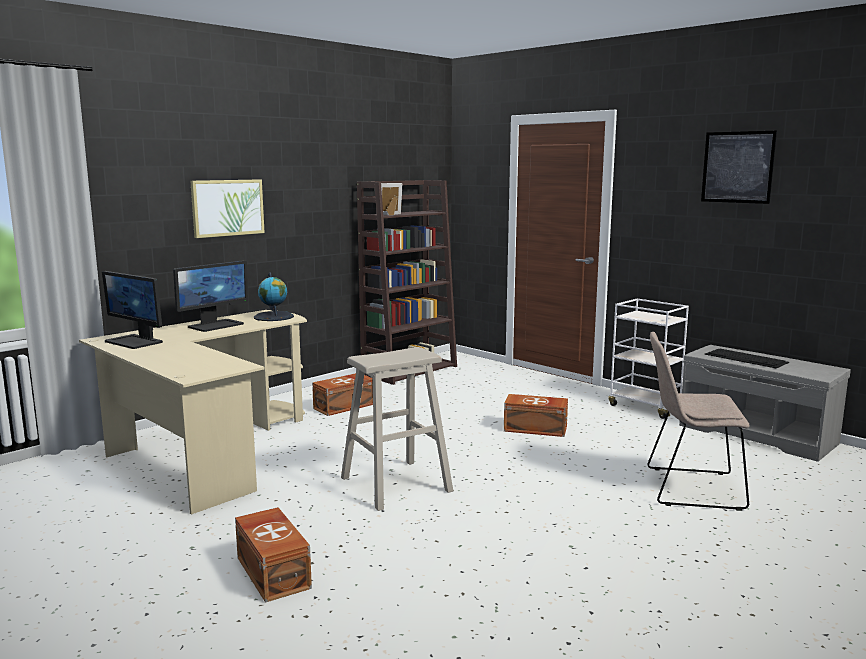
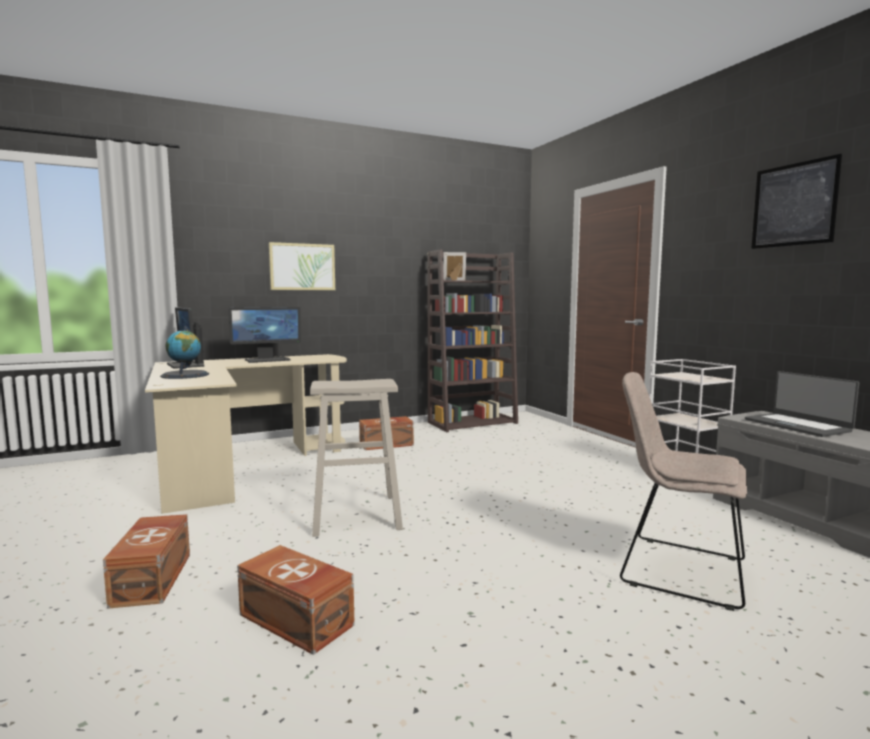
camera: 20 degrees right, 5 degrees down
globe [254,273,294,321] -> globe moved to [160,326,209,379]
brown storage box [504,394,568,437] -> brown storage box moved to [237,545,355,655]
keyboard [704,349,789,369] -> laptop [745,371,859,437]

